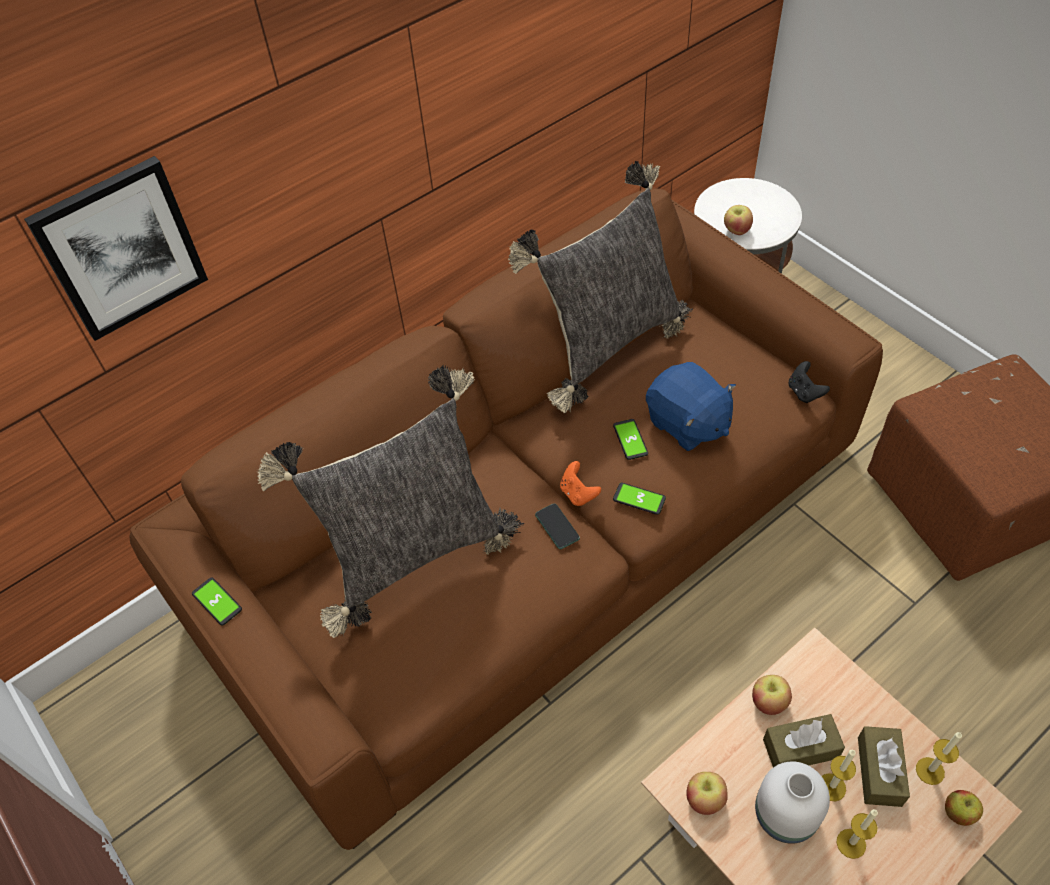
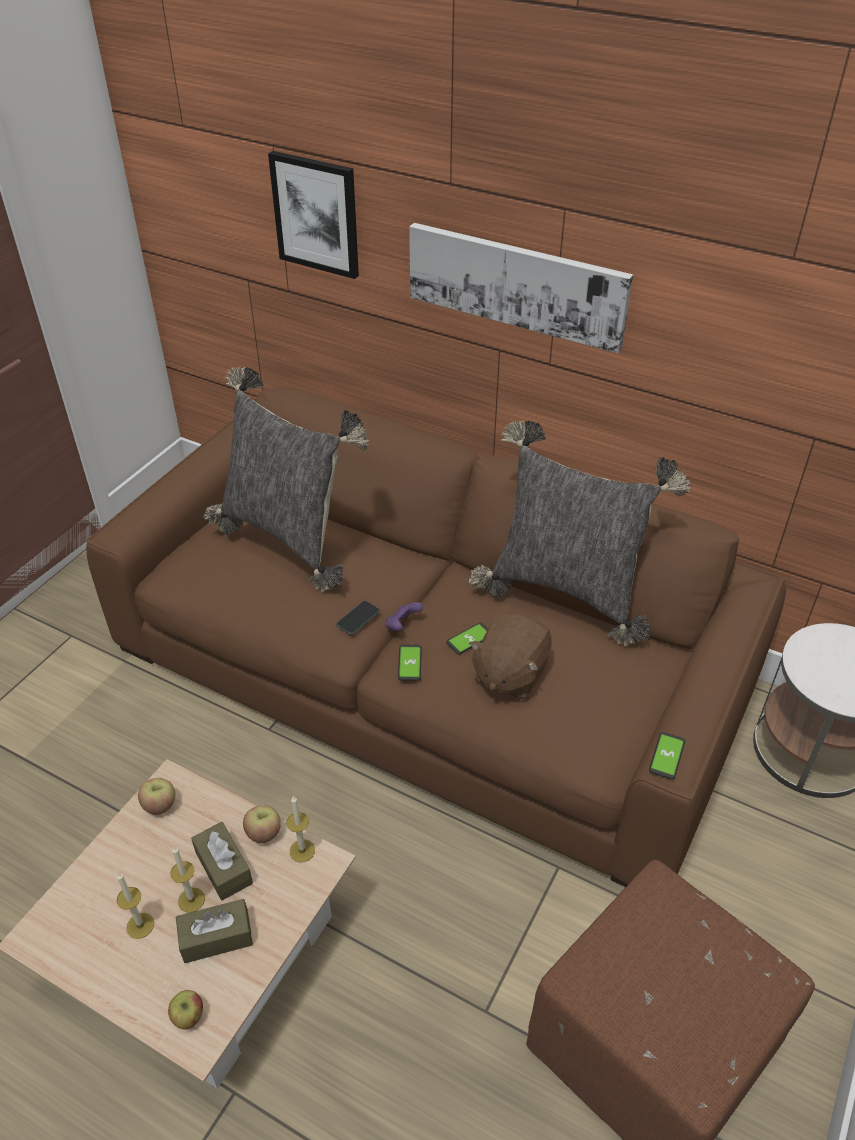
camera: 65 degrees right, 10 degrees down
phone [192,578,242,626] -> phone moved to [649,732,685,779]
orange game controller [560,461,601,506] -> purple game controller [385,602,423,631]
blue plush toy [646,362,736,451] -> brown plush toy [469,613,552,699]
apple [724,205,753,235] -> none
white vase [755,761,830,844] -> none
black game controller [788,361,830,403] -> none
candle [916,732,962,785] -> candle moved to [286,796,315,863]
none -> picture [409,223,633,353]

